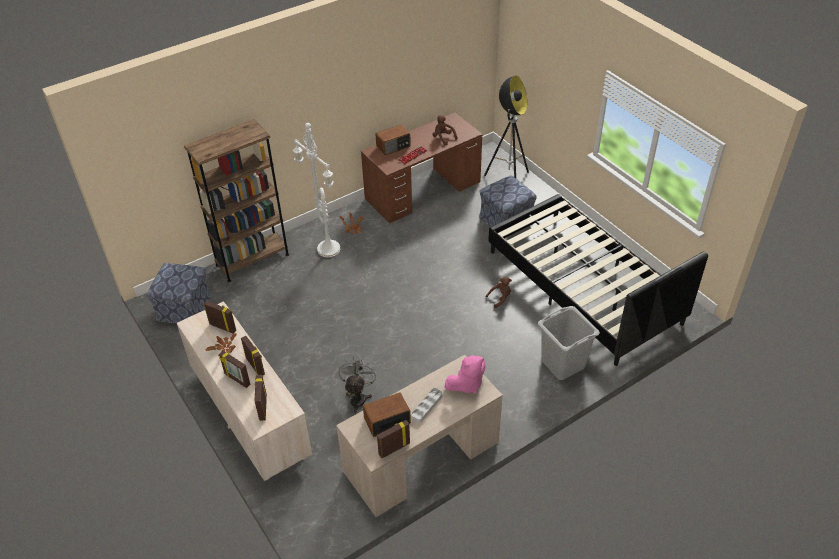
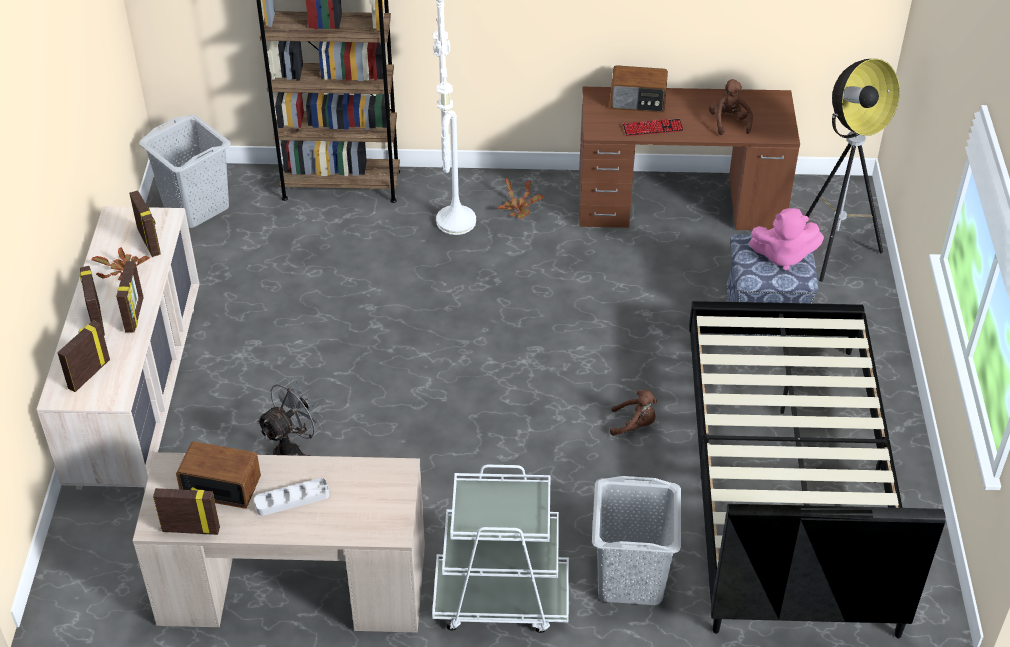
camera: 35 degrees right, 0 degrees up
ottoman [147,263,212,324] -> grey laundry basket [139,115,231,228]
pink plush toy [445,355,485,394] -> pink plush toy moved to [749,208,824,271]
none -> white cart [432,465,569,633]

